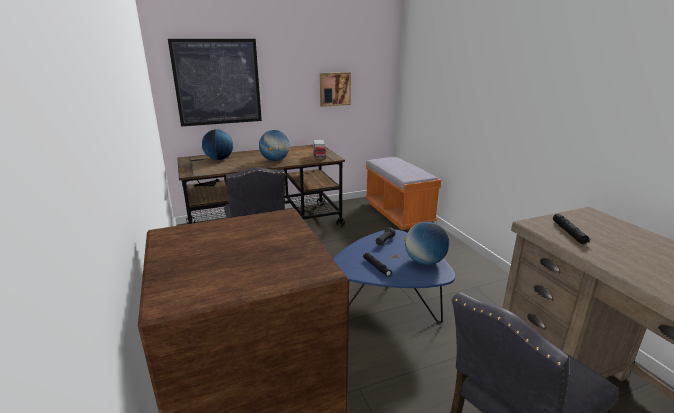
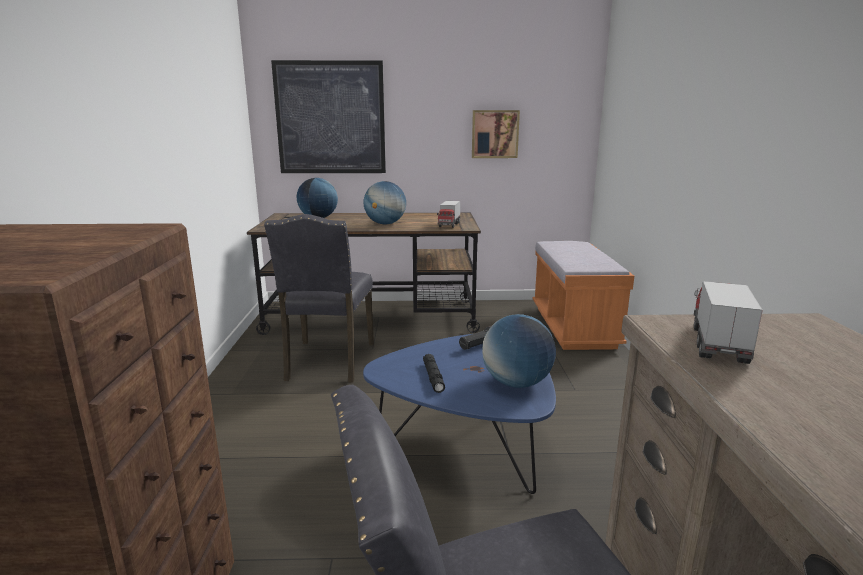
camera: 20 degrees right, 5 degrees down
black flashlight [553,214,590,244] -> toy truck [694,281,763,364]

